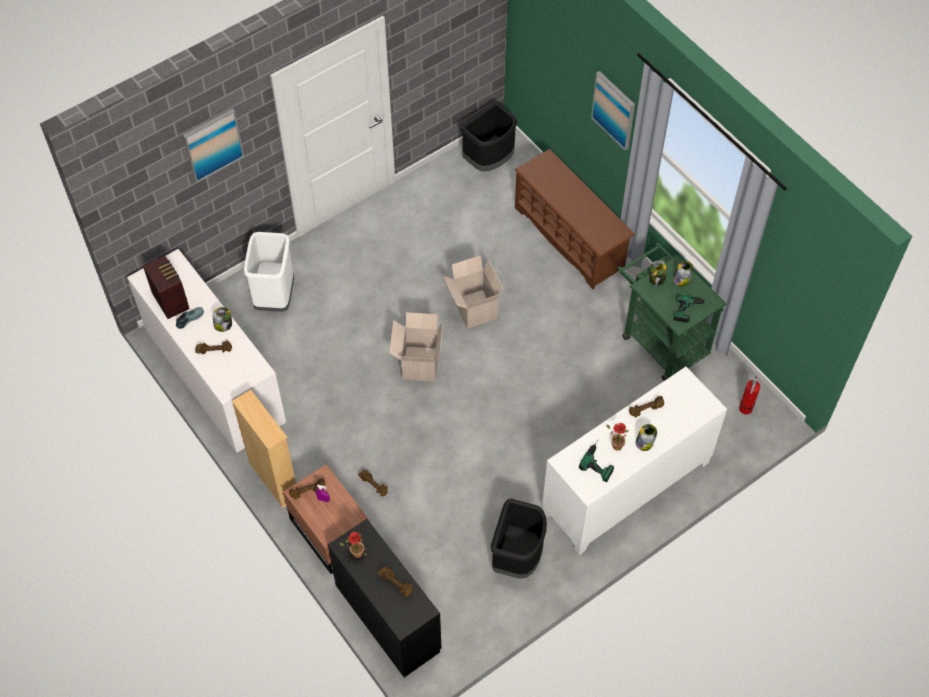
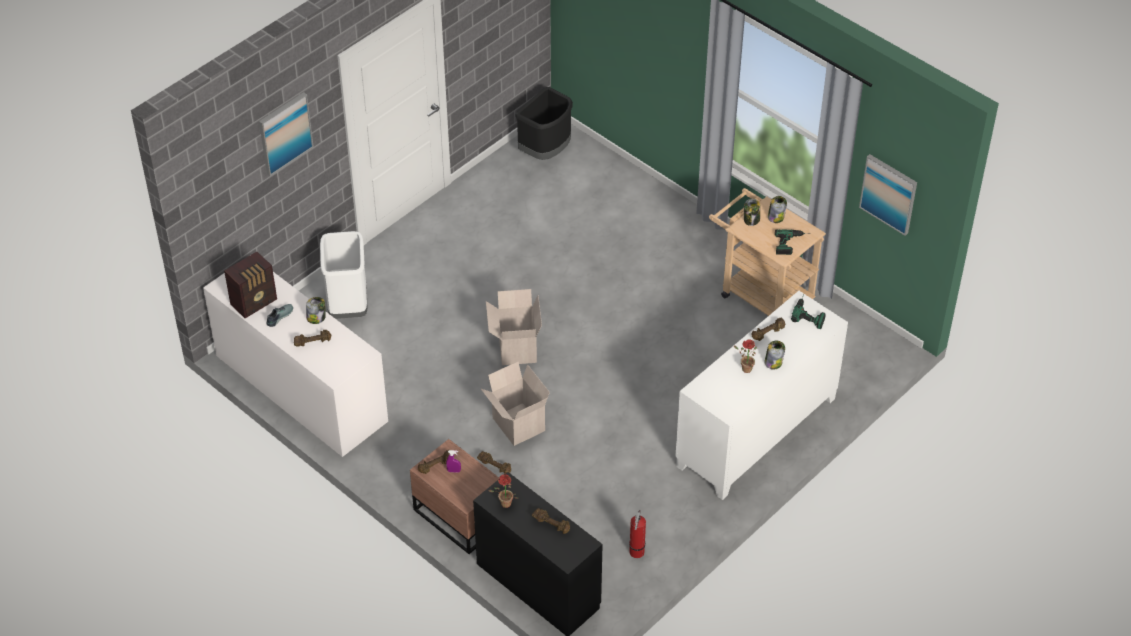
camera: 10 degrees left, 10 degrees down
radio [143,256,189,319] -> radio turned 90 degrees clockwise [224,252,277,318]
beige bookcase [232,390,296,508] -> none
cardboard box [443,255,503,329] -> cardboard box moved to [481,362,550,446]
black trash can [491,499,547,579] -> none
brown shoe rack [514,149,635,289] -> none
power drill [579,440,614,482] -> power drill moved to [791,294,826,329]
picture [591,71,635,150] -> picture moved to [859,154,917,236]
green cart [617,243,726,381] -> beige cart [709,188,826,316]
fire extinguisher [739,376,760,415] -> fire extinguisher moved to [629,510,646,558]

